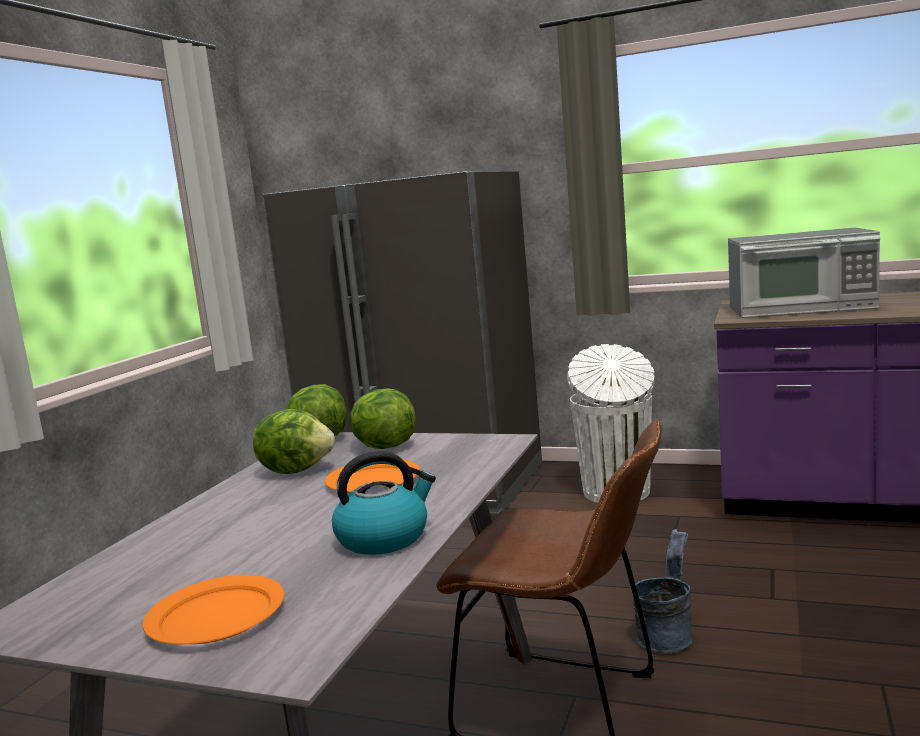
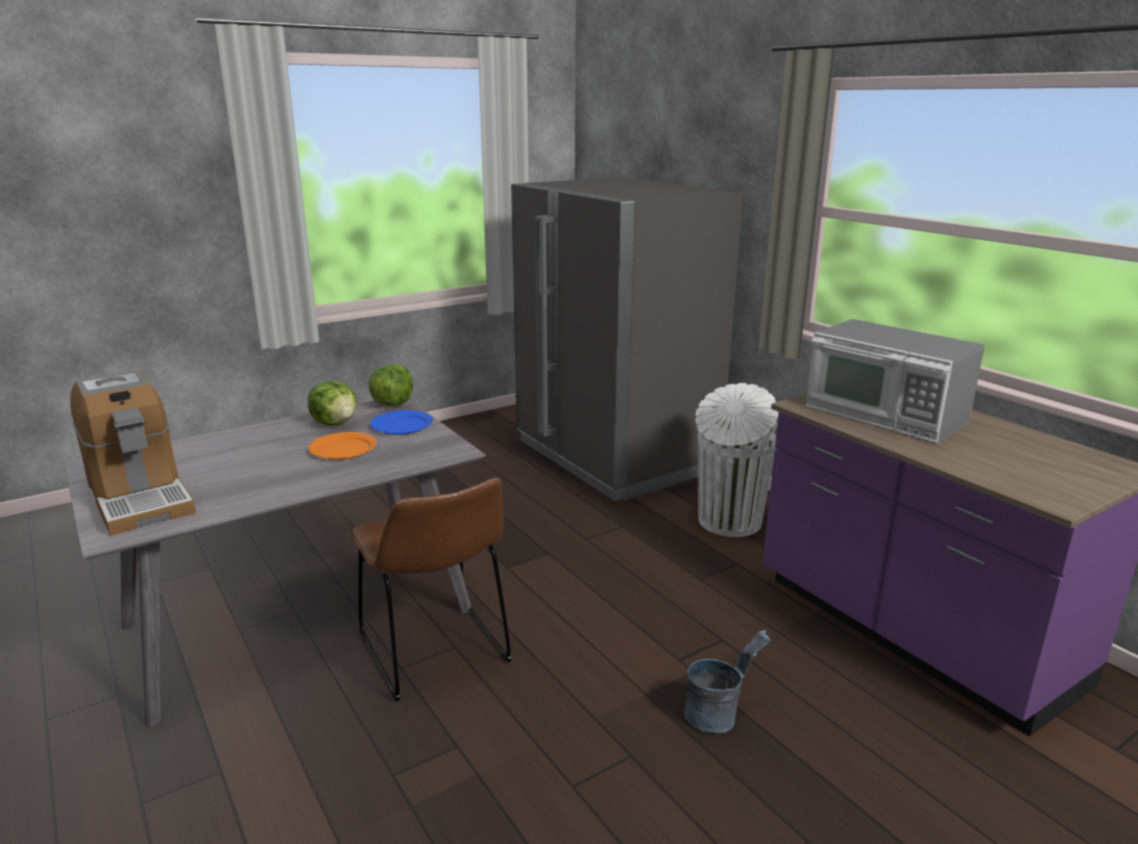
camera: 35 degrees right, 10 degrees up
orange plate [143,575,284,644] -> coffee machine [70,371,196,536]
kettle [332,451,436,555] -> none
lettuce [350,388,416,449] -> blue plate [370,410,433,435]
grey bucket [633,529,692,653] -> grey bucket moved to [684,630,771,733]

